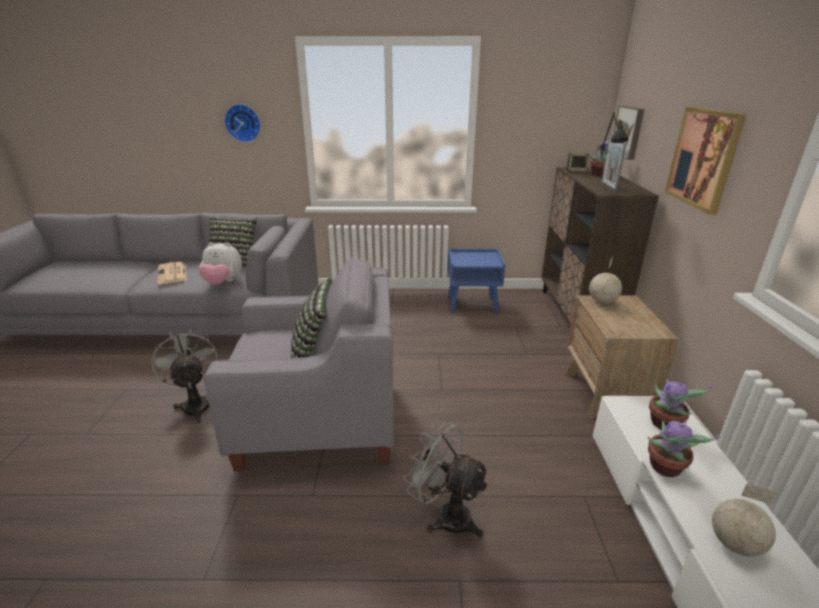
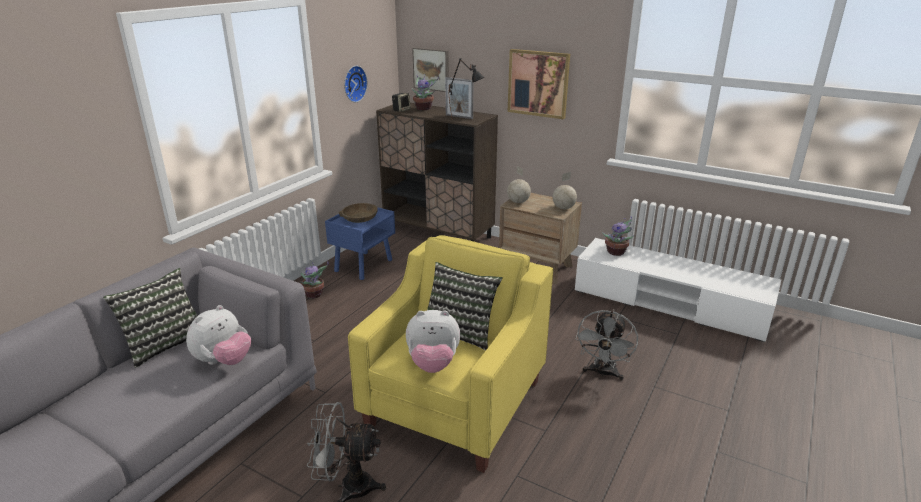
camera: 60 degrees left, 0 degrees up
newspaper [158,262,187,284] -> none
grey armchair [203,257,394,471] -> yellow armchair [348,235,553,473]
wall clock [224,104,261,143] -> wall clock moved to [344,66,368,102]
grey fan [403,420,490,538] -> grey fan turned 45 degrees counterclockwise [575,309,638,381]
potted plant [648,420,718,477] -> potted plant moved to [301,261,329,299]
globe [712,484,776,556] -> globe moved to [552,172,577,209]
none -> brown bowl [339,203,378,223]
none -> plush toy [406,310,460,373]

